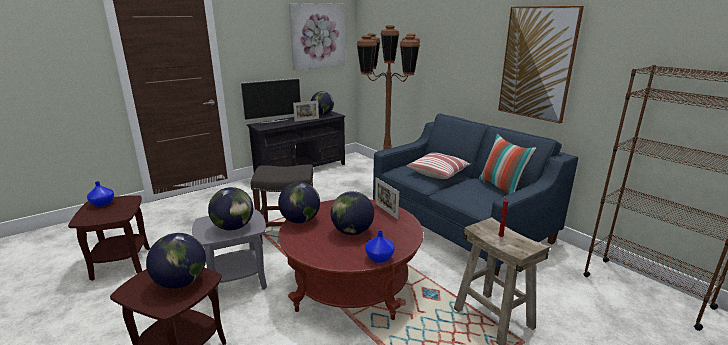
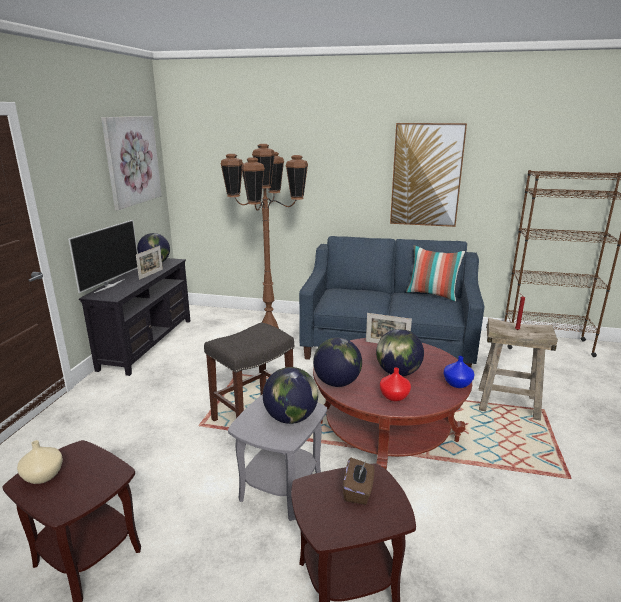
camera: 40 degrees left, 0 degrees up
blue vase [87,181,114,207] -> beige vase [17,440,63,484]
globe [146,233,206,289] -> brown tissue box [343,458,374,505]
pillow [407,153,471,179] -> none
none -> red vase [380,368,411,401]

